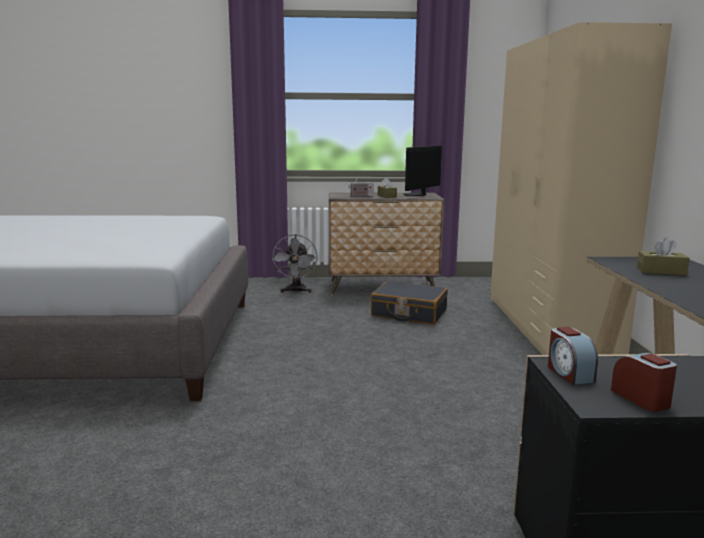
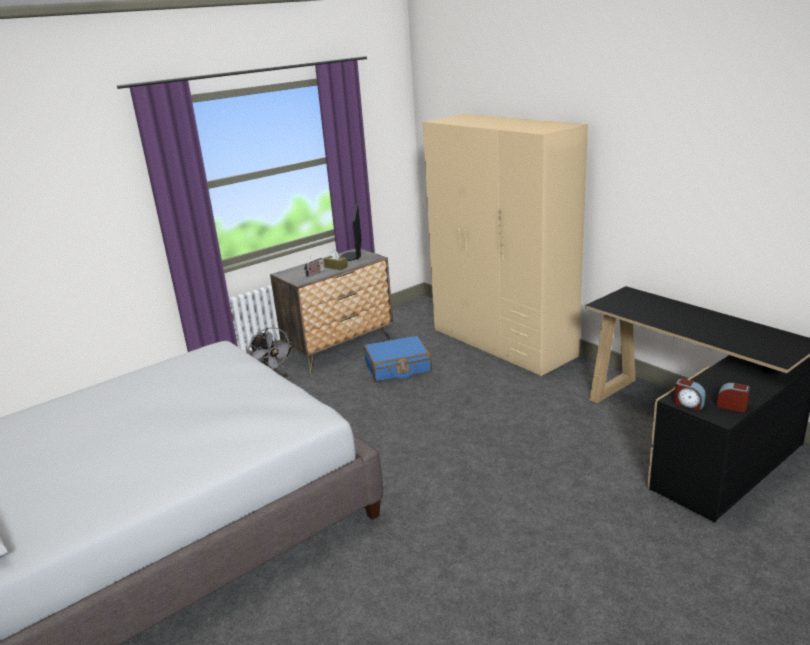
camera: 35 degrees left, 10 degrees up
black suitcase [371,281,448,325] -> blue suitcase [364,336,432,382]
brown tissue box [637,237,689,275] -> none

